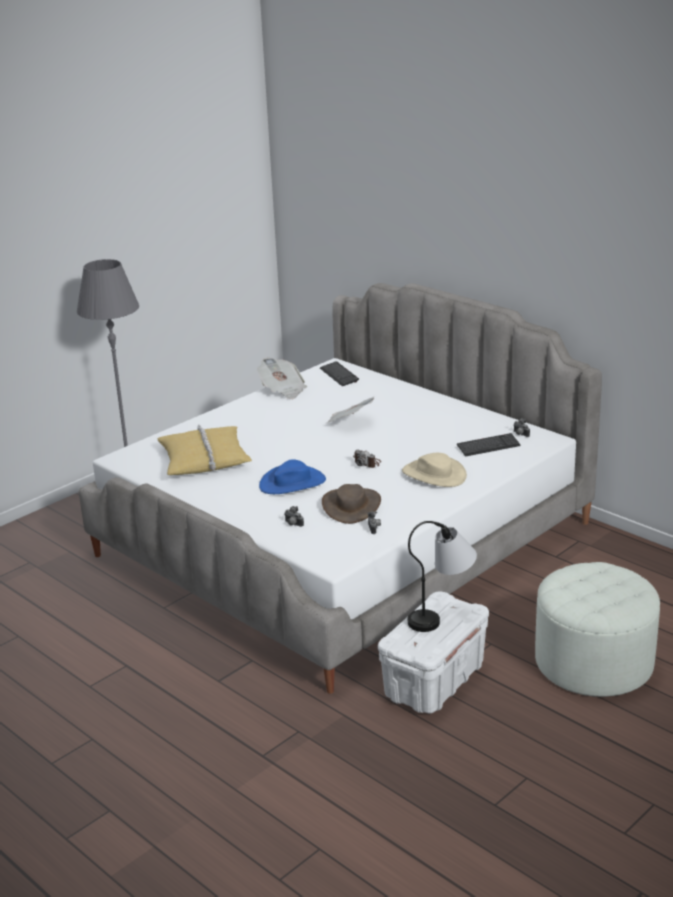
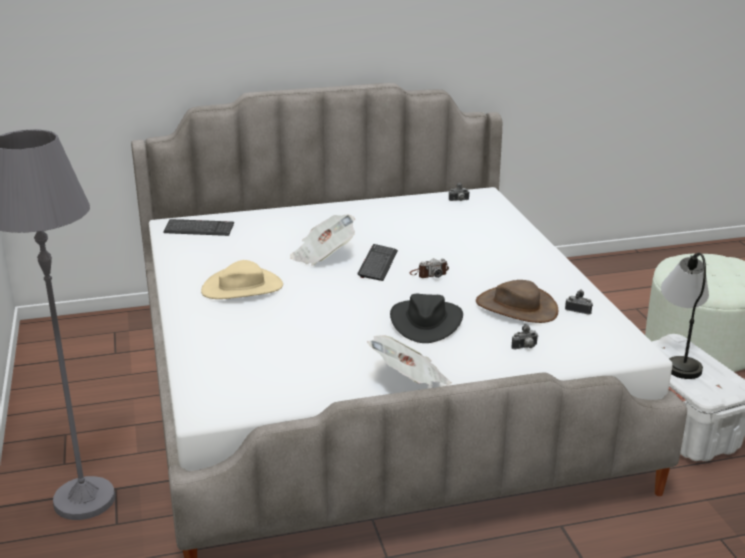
camera: 60 degrees left, 0 degrees up
yellow pillow [157,424,252,475] -> none
newspaper [257,357,307,399] -> newspaper moved to [367,335,452,386]
blue hat [259,459,326,494] -> black hat [390,294,463,343]
beige hat [402,453,467,487] -> beige hat moved to [201,260,283,299]
keyboard [457,433,521,457] -> keyboard moved to [358,244,398,281]

